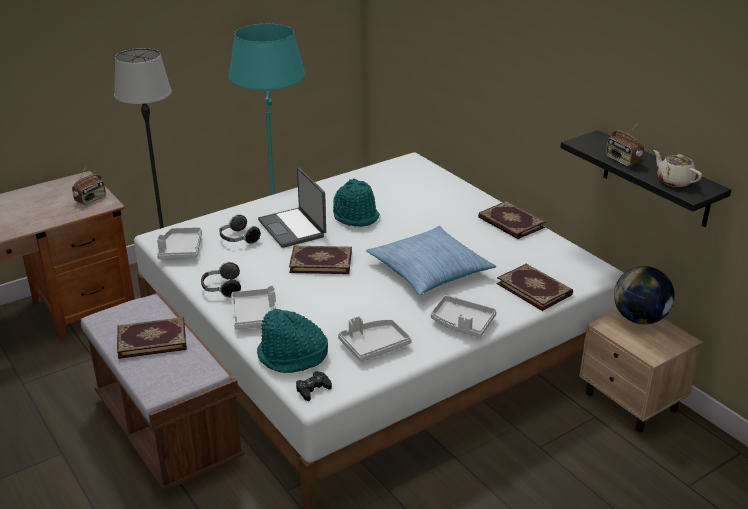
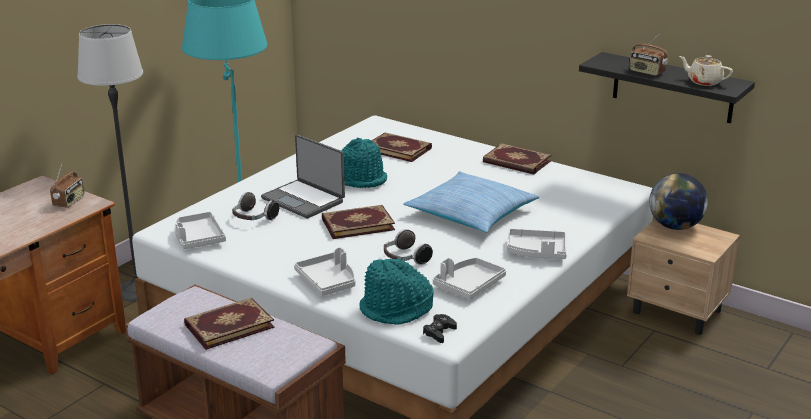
camera: 20 degrees left, 5 degrees down
headphones [201,261,241,298] -> headphones moved to [384,229,433,265]
book [497,264,573,311] -> book moved to [372,132,432,162]

